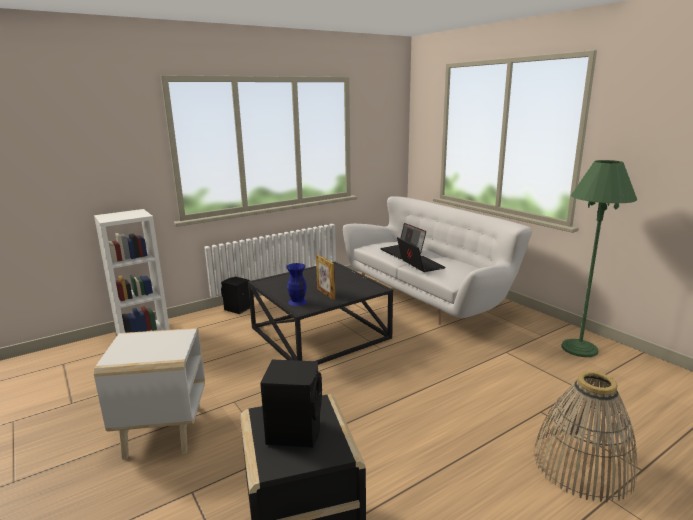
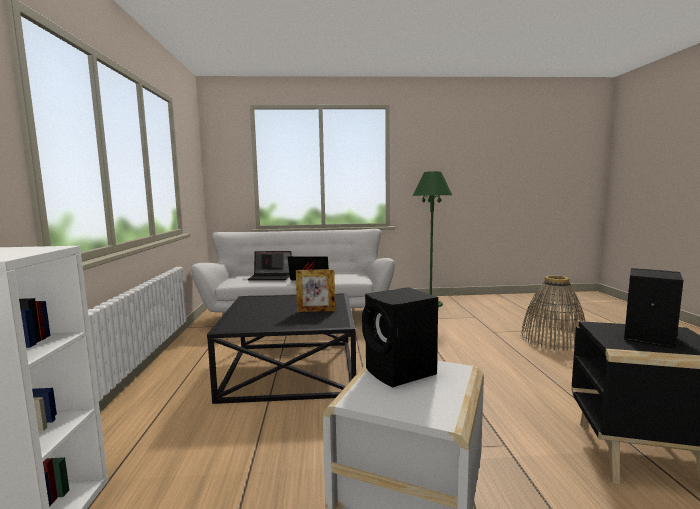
camera: 60 degrees left, 10 degrees down
black speaker [221,276,250,314] -> black speaker moved to [362,287,438,387]
blue vase [286,263,307,306] -> none

